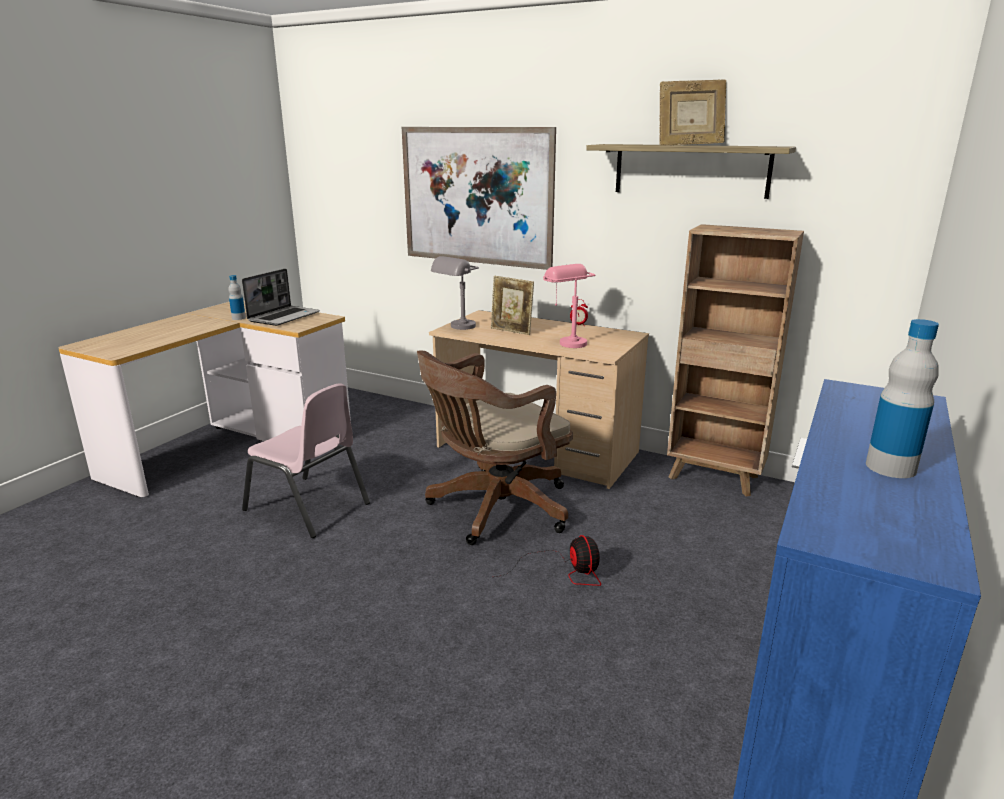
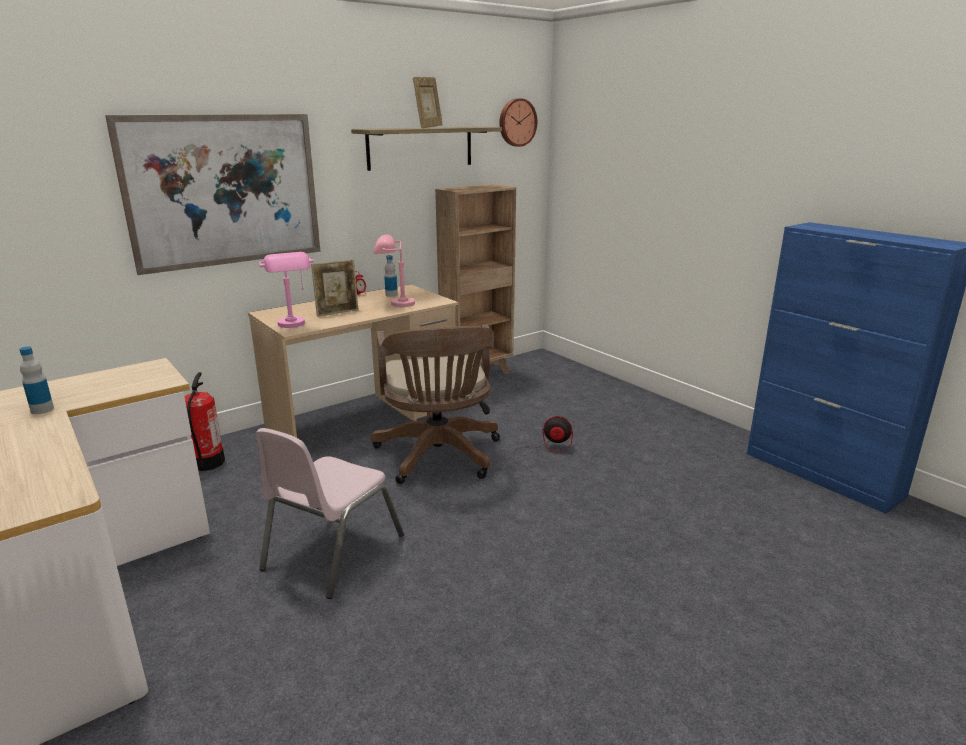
camera: 65 degrees left, 0 degrees up
laptop [242,269,320,326] -> none
pink chair [242,383,370,538] -> pink chair turned 150 degrees clockwise [255,428,404,599]
grey table lamp [431,256,479,330] -> pink table lamp [259,252,314,328]
bottle [866,319,939,478] -> bottle moved to [384,255,398,297]
none -> fire extinguisher [185,372,225,471]
none -> wall clock [499,98,537,147]

